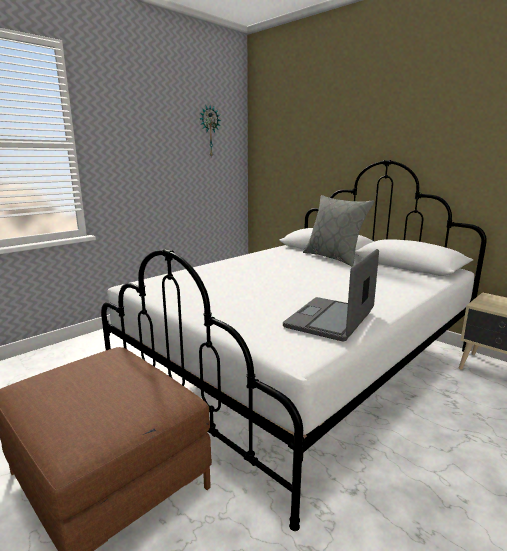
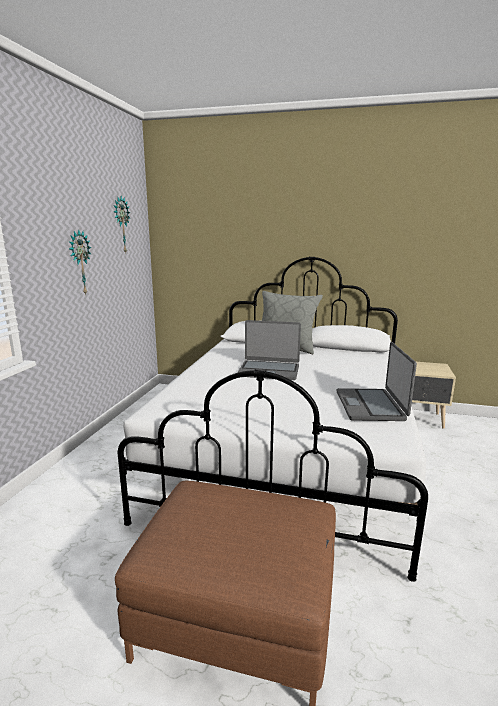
camera: 30 degrees left, 0 degrees up
none -> wall clock [69,229,92,295]
none -> laptop [237,320,301,380]

